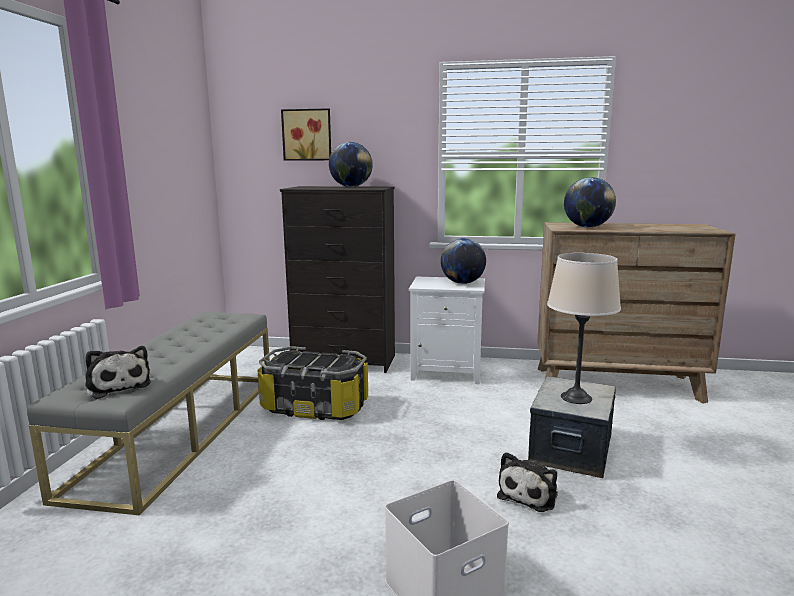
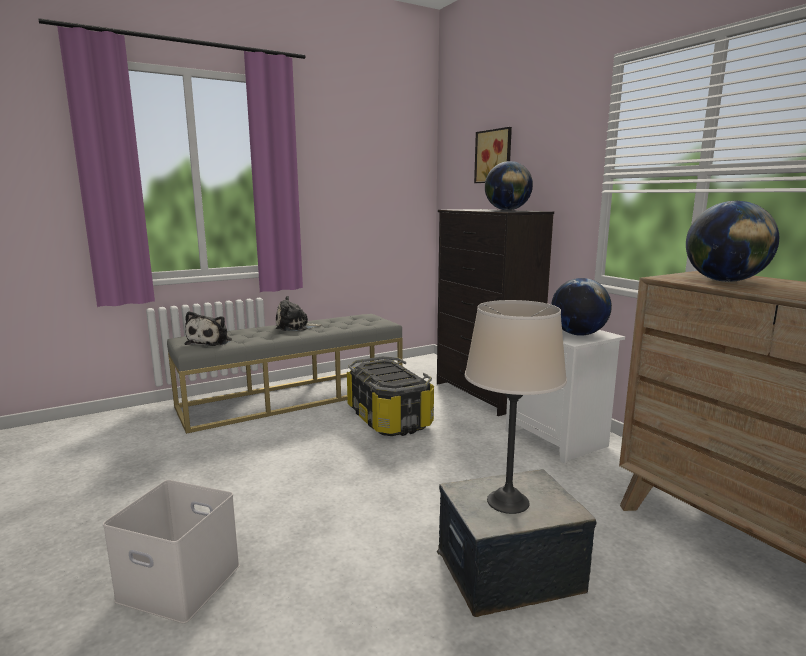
camera: 50 degrees right, 0 degrees up
plush toy [497,452,558,512] -> plush toy moved to [276,296,322,331]

